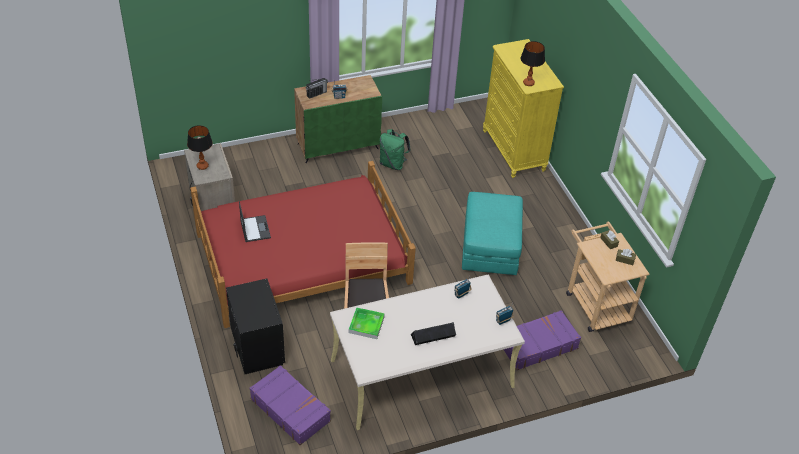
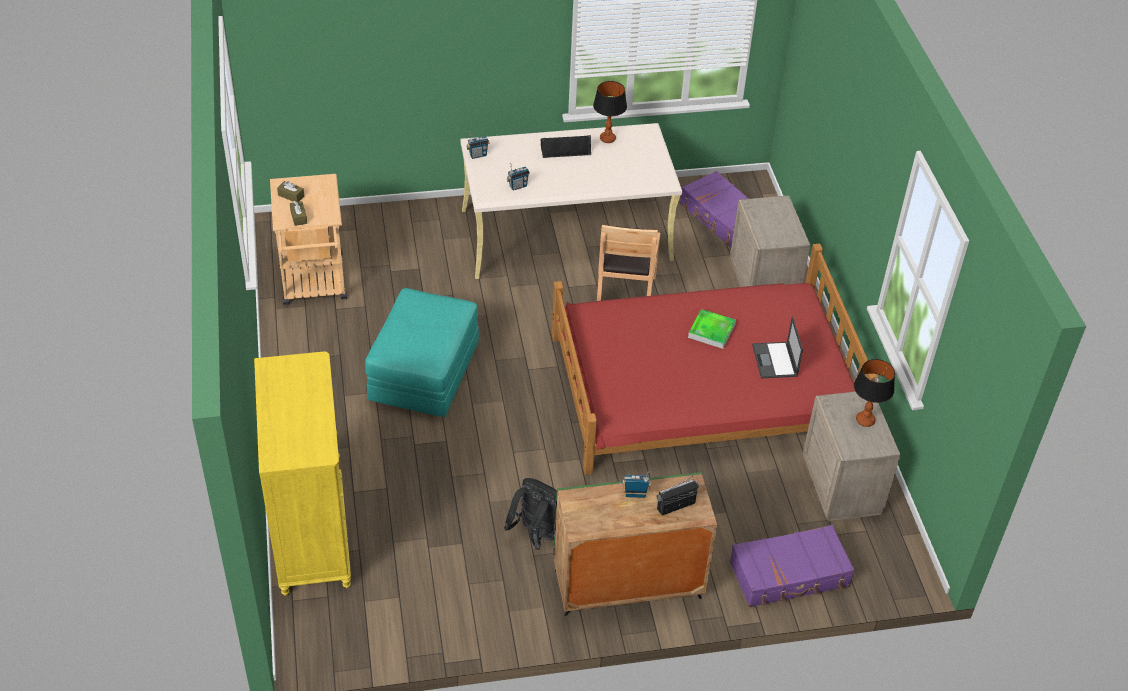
camera: 170 degrees left, 0 degrees up
black nightstand [226,278,285,374] -> beige nightstand [730,195,811,287]
tray [348,307,385,339] -> tray moved to [688,309,736,349]
green backpack [380,129,411,170] -> black backpack [504,478,557,550]
purple suitcase [503,310,581,370] -> purple suitcase moved to [730,525,854,607]
table lamp [521,41,545,86] -> table lamp moved to [593,81,627,143]

